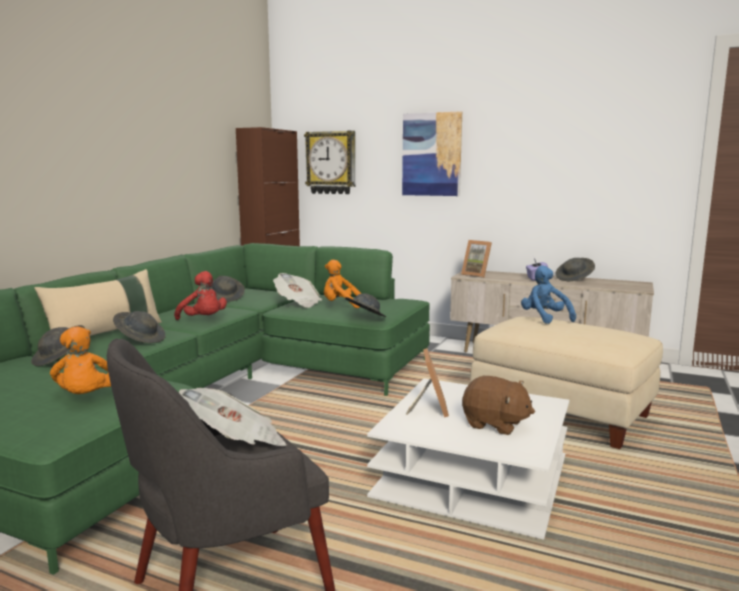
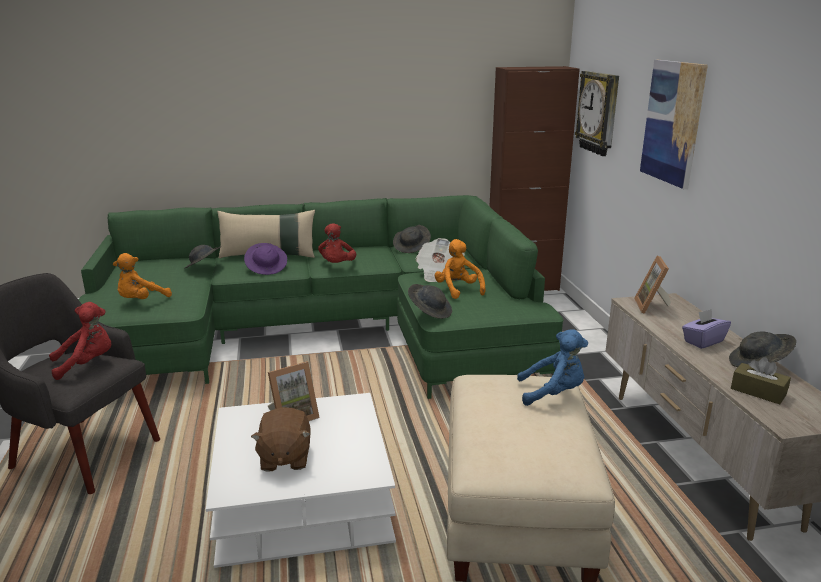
camera: 55 degrees right, 10 degrees up
grey hat [113,311,166,343] -> purple hat [244,243,287,275]
newspaper [179,388,287,446] -> red plush toy [49,302,111,380]
blue plush toy [521,265,576,324] -> blue plush toy turned 60 degrees clockwise [517,329,588,406]
none -> brown tissue box [731,357,791,404]

